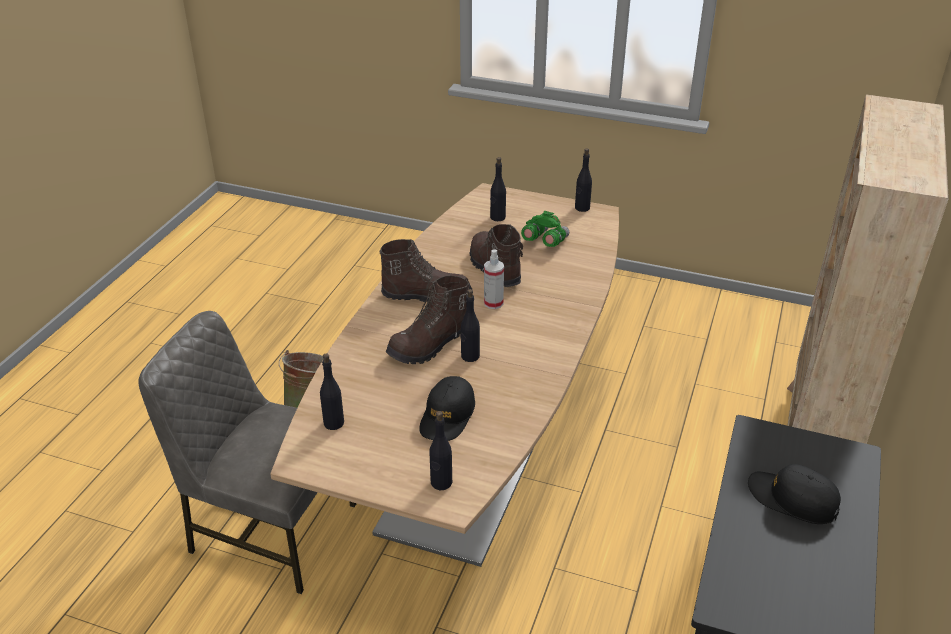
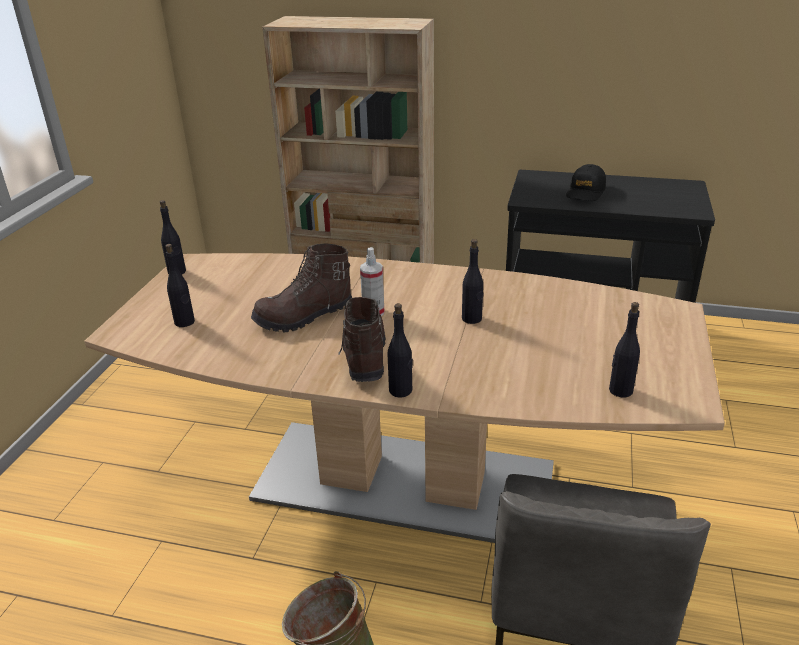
camera: 95 degrees left, 5 degrees down
brown boot [386,276,469,364] -> none
black cap [419,376,475,441] -> none
black bottle [429,411,452,490] -> black bottle moved to [388,303,413,398]
green binoculars [521,211,569,247] -> none

